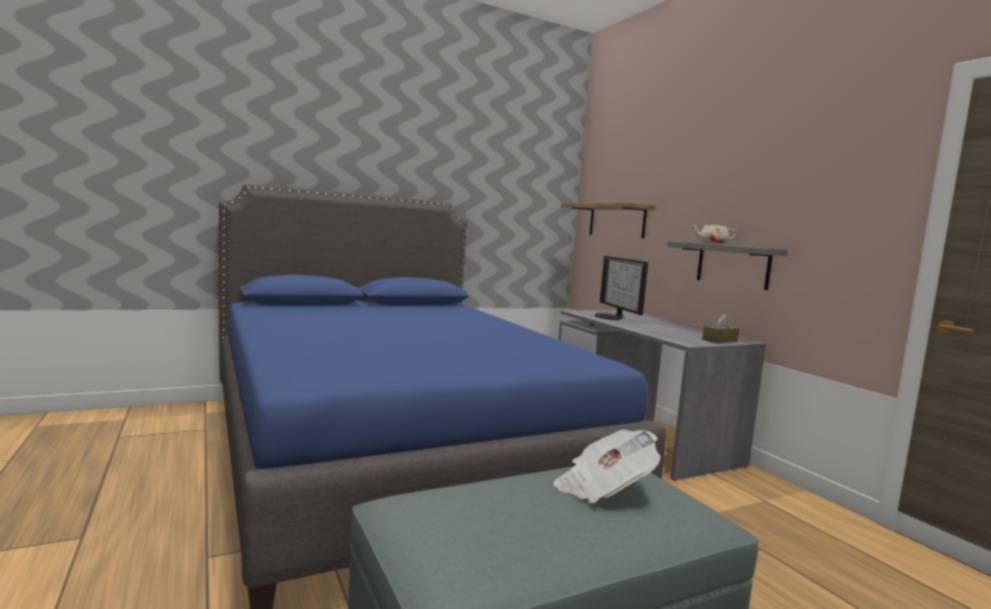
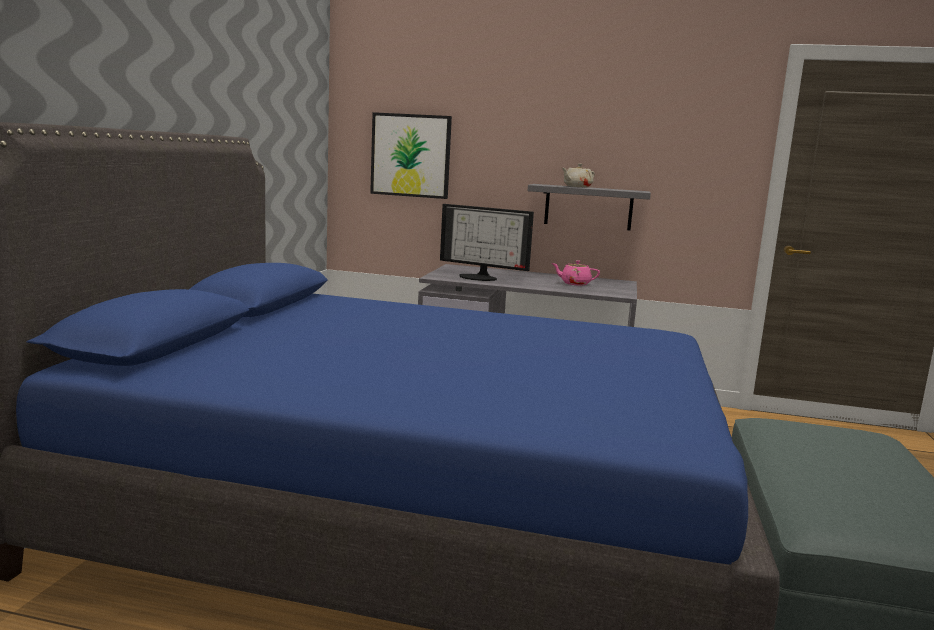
camera: 50 degrees left, 5 degrees up
newspaper [554,430,660,503] -> none
shelf [561,203,656,239] -> picture [370,112,452,199]
brown tissue box [702,314,740,343] -> none
none -> pink teapot [552,260,600,286]

